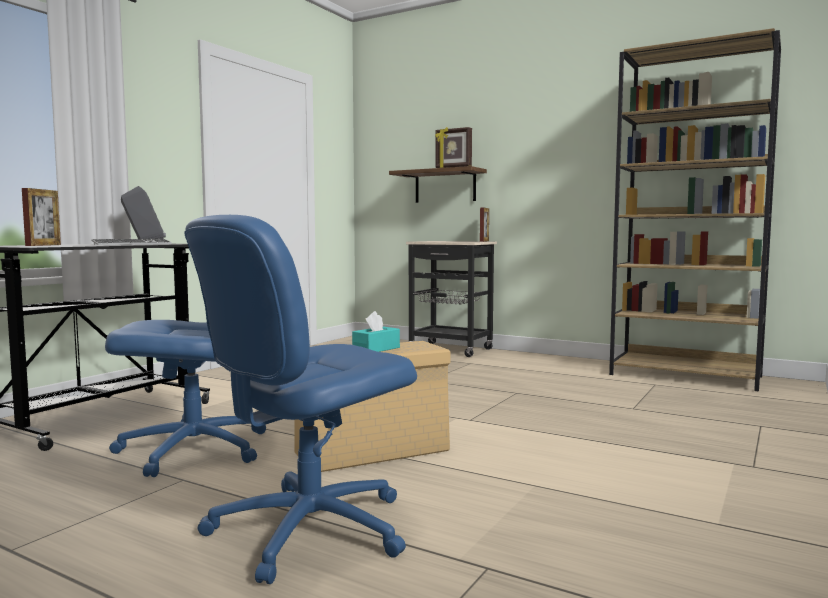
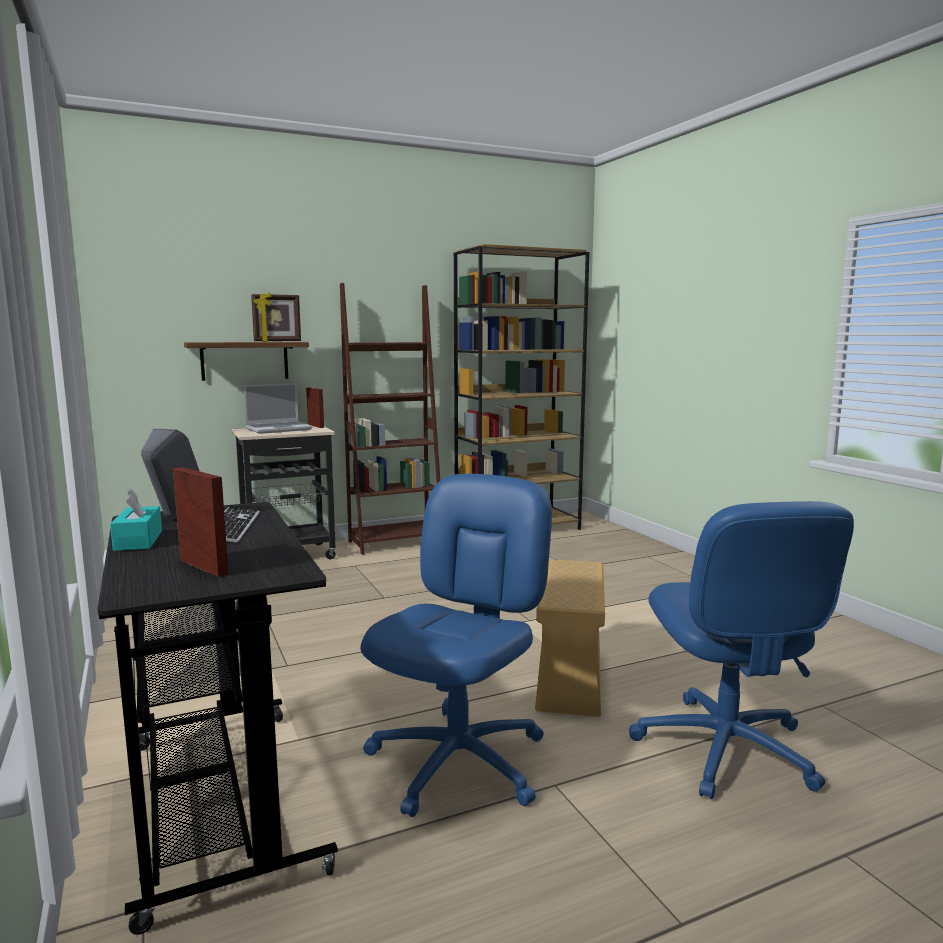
camera: 55 degrees left, 5 degrees up
turquoise tissue box [352,311,400,352] -> turquoise tissue box moved to [110,489,162,551]
none -> laptop [243,383,312,434]
none -> brown bookcase [340,283,440,555]

